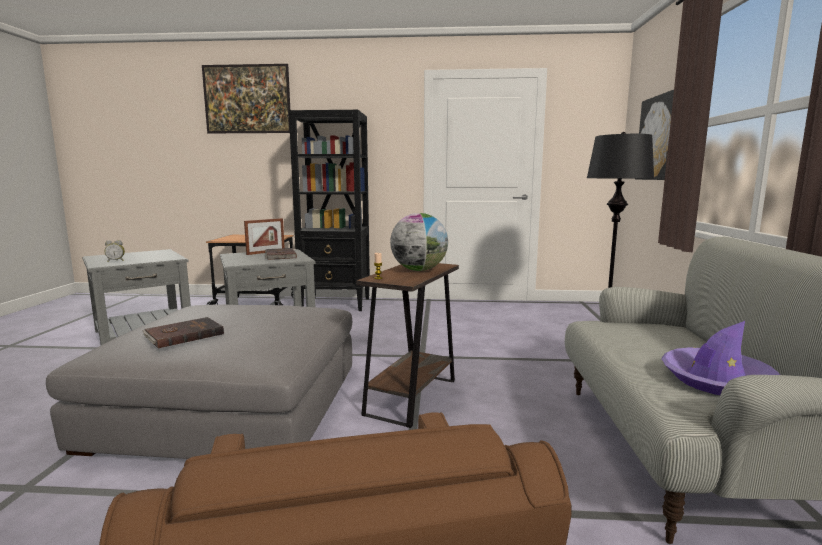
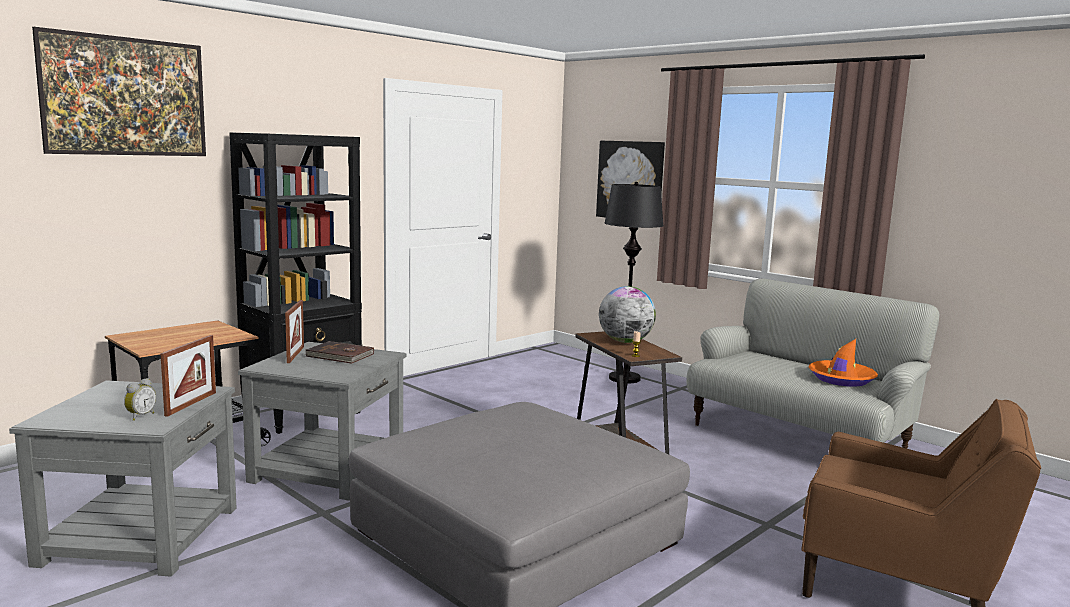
camera: 50 degrees left, 0 degrees up
brown book [142,317,224,348] -> none
purple hat [662,321,781,395] -> orange hat [808,339,878,387]
none -> picture frame [160,335,216,417]

